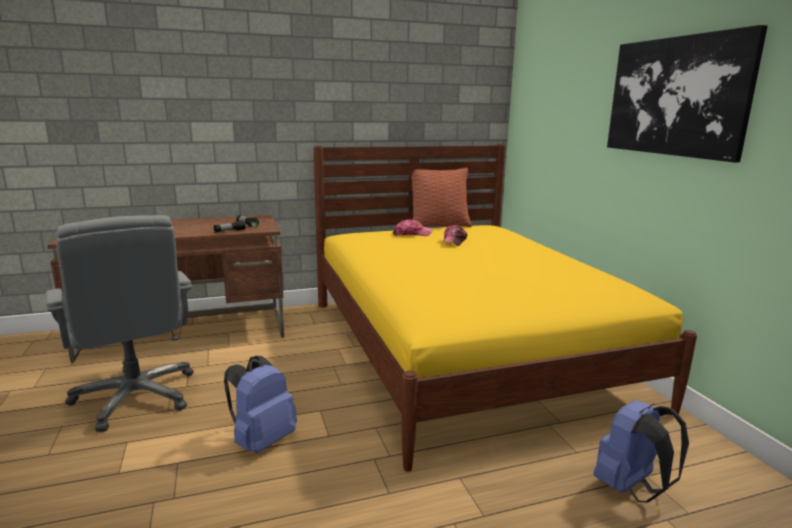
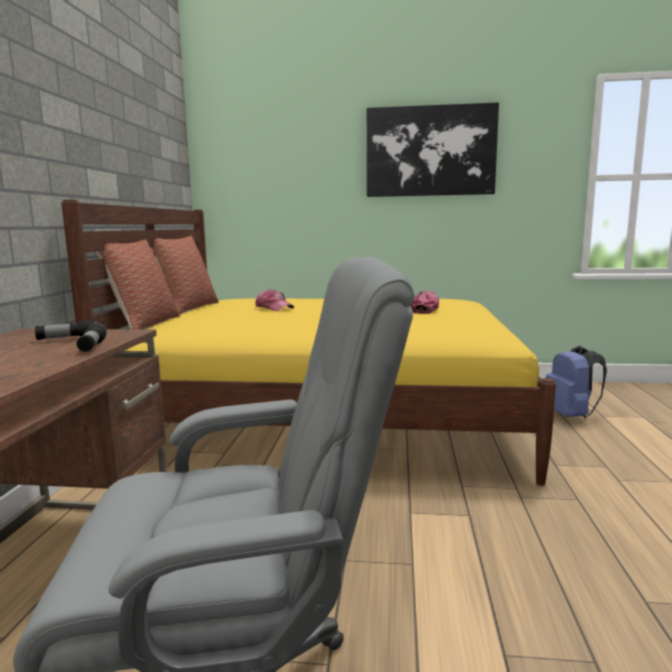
camera: 65 degrees left, 5 degrees down
blue backpack [224,356,297,453] -> none
cap [393,219,433,236] -> cap moved to [411,291,439,314]
none -> pillow [97,239,180,330]

